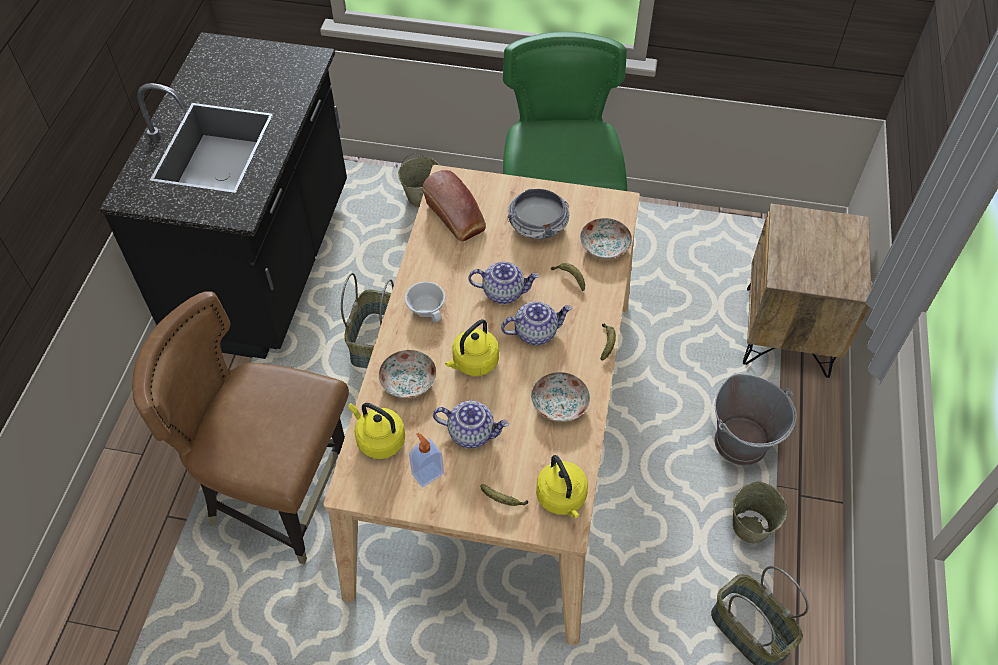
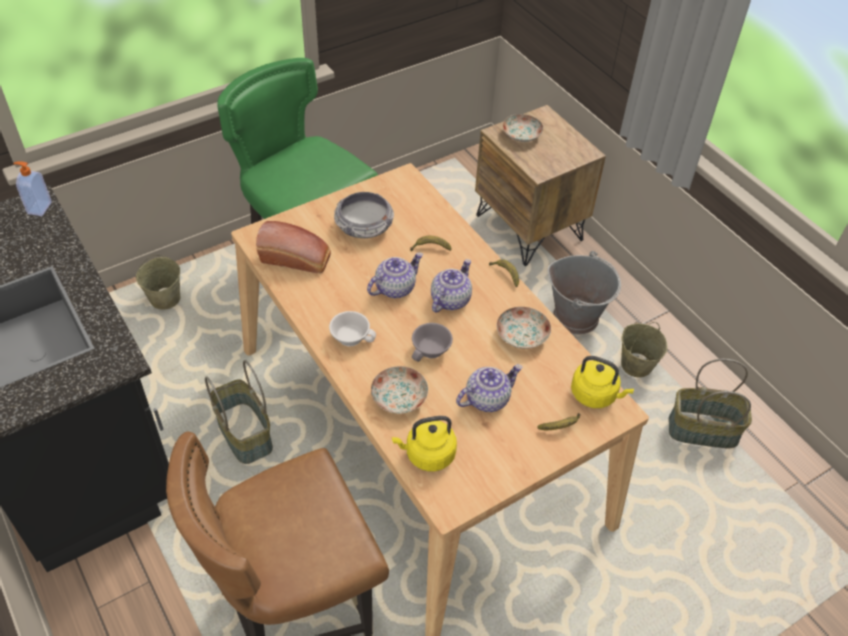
camera: 45 degrees left, 5 degrees down
soap dispenser [409,433,444,488] -> soap dispenser moved to [13,161,52,216]
yellow kettle [445,319,499,376] -> grey cup [412,323,453,362]
plate [580,218,632,259] -> plate moved to [503,114,543,142]

